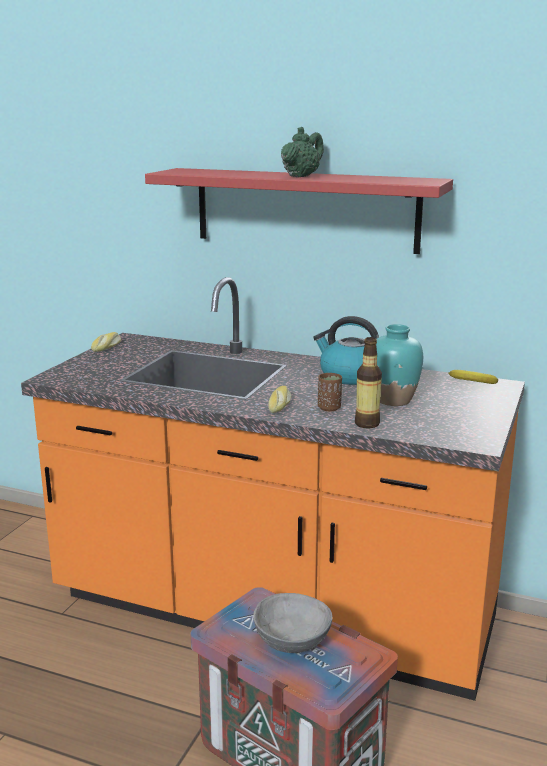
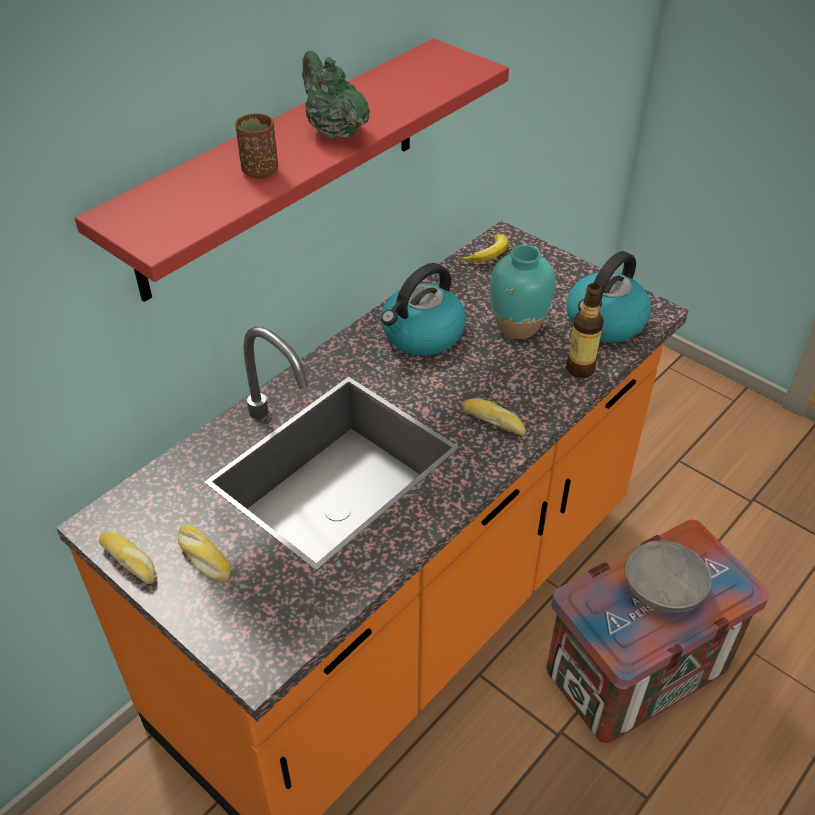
camera: 70 degrees left, 25 degrees up
brown cup [318,373,342,411] -> brown cup moved to [235,113,278,178]
none -> bread [178,524,231,581]
none -> kettle [566,251,651,343]

